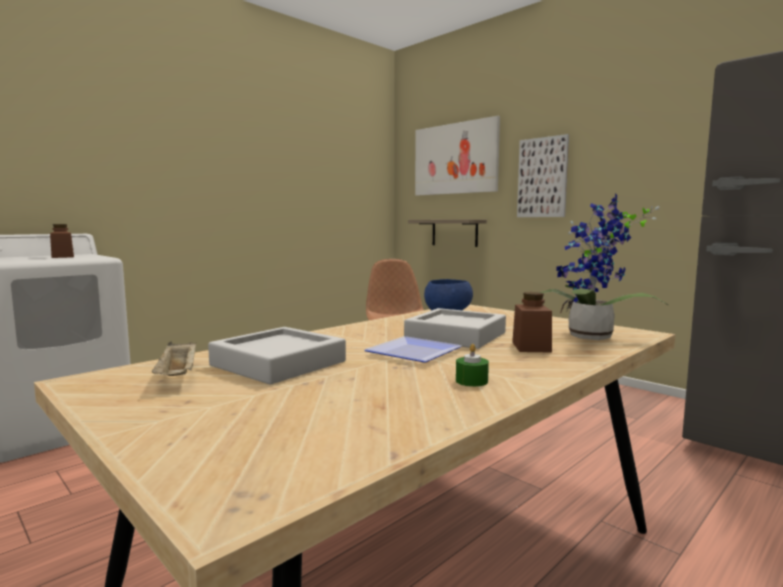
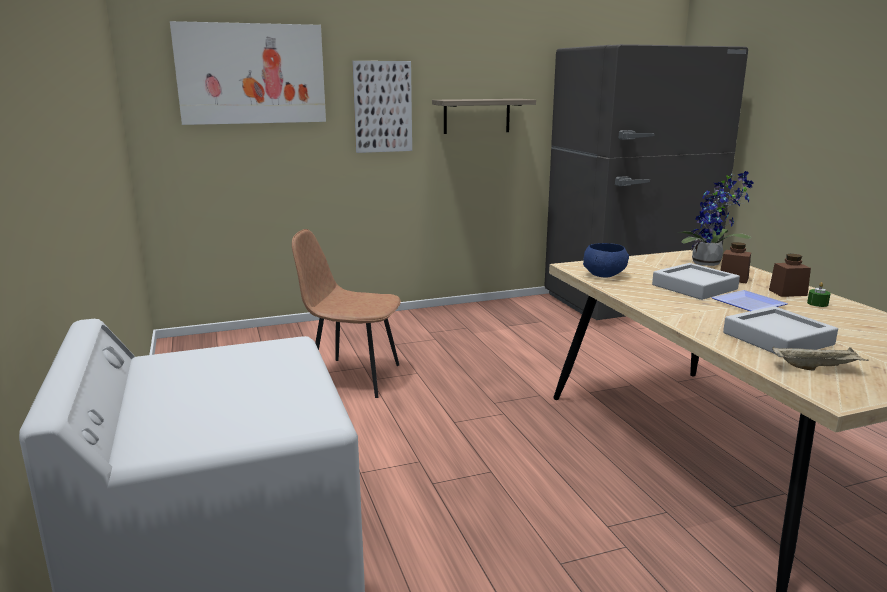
camera: 65 degrees left, 10 degrees up
brown jar [50,224,74,258] -> brown jar moved to [769,254,811,297]
shelf [408,219,487,247] -> shelf moved to [432,99,536,134]

